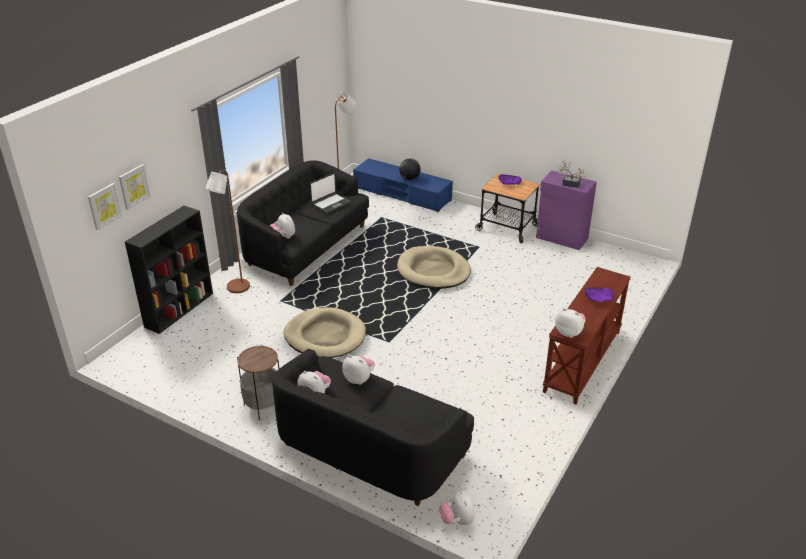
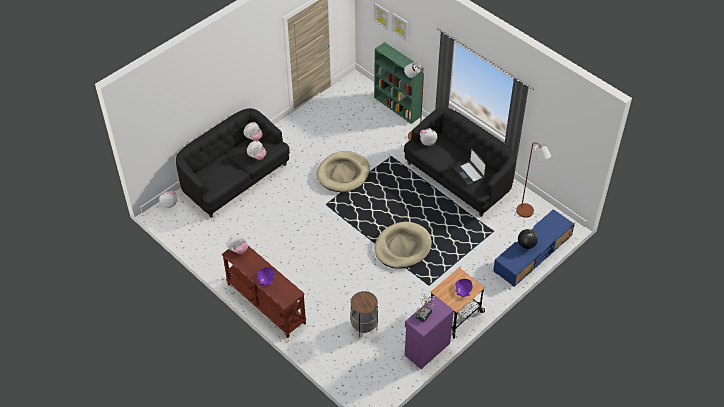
camera: 105 degrees right, 15 degrees up
black bookcase [125,206,213,334] -> green bookcase [374,42,424,124]
side table [237,345,279,420] -> side table moved to [350,291,378,338]

